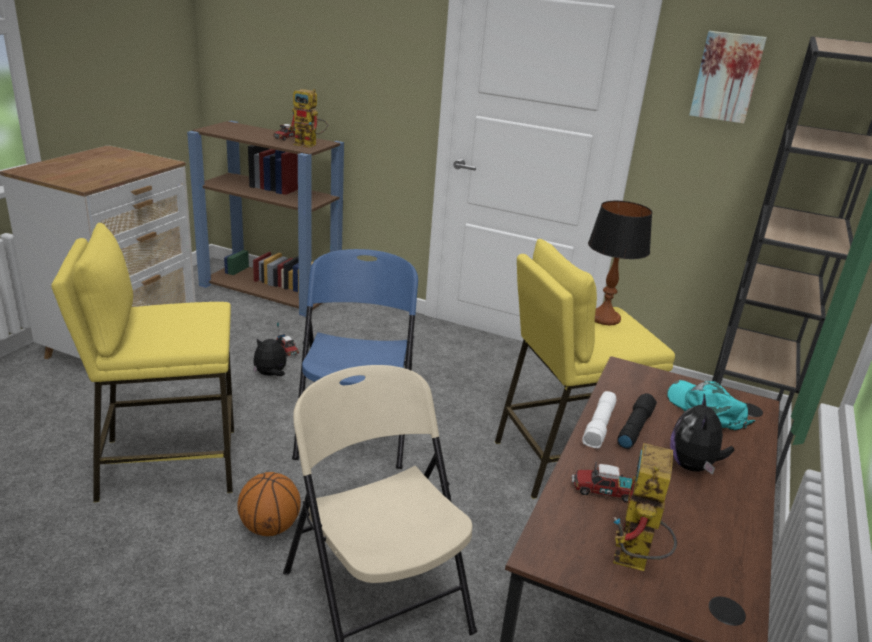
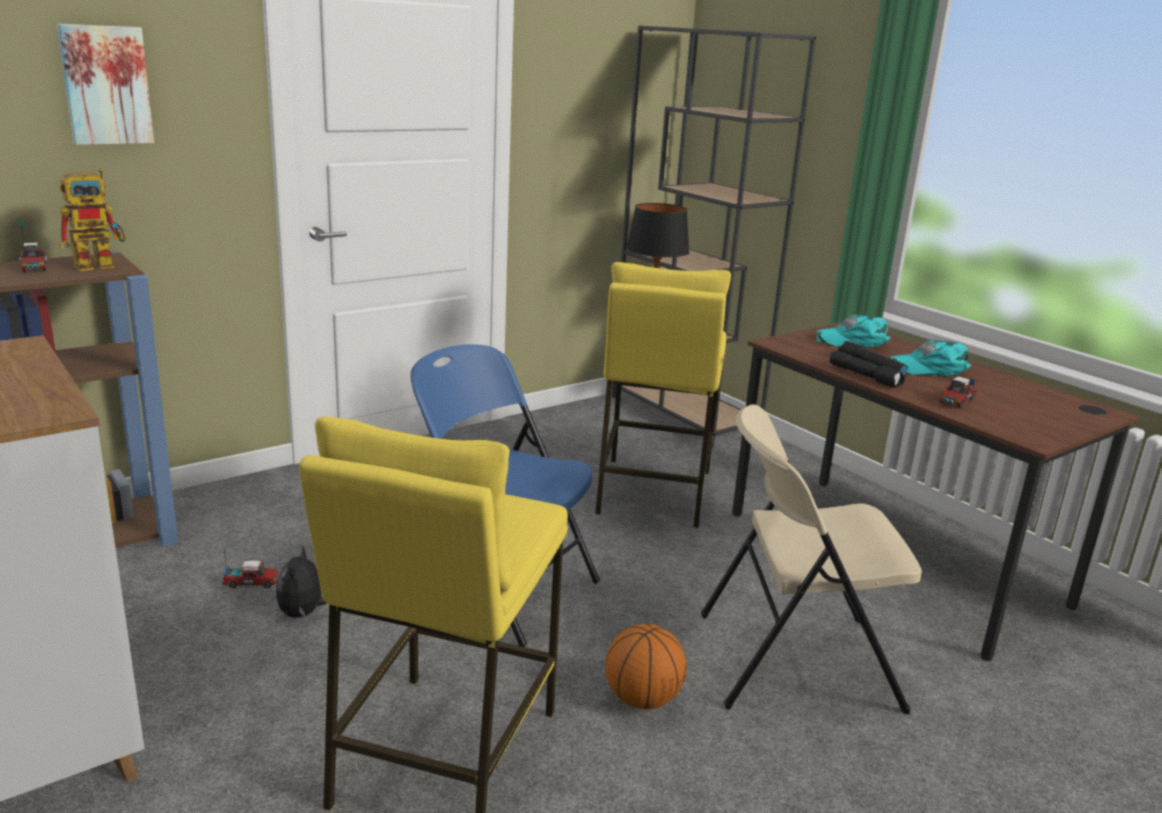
camera: 60 degrees left, 5 degrees down
white flashlight [582,391,616,449] -> black flashlight [829,351,905,388]
toy robot [613,443,677,571] -> none
plush toy [670,394,734,475] -> turquoise cap [890,340,971,377]
picture [689,31,767,124] -> picture moved to [57,24,154,145]

